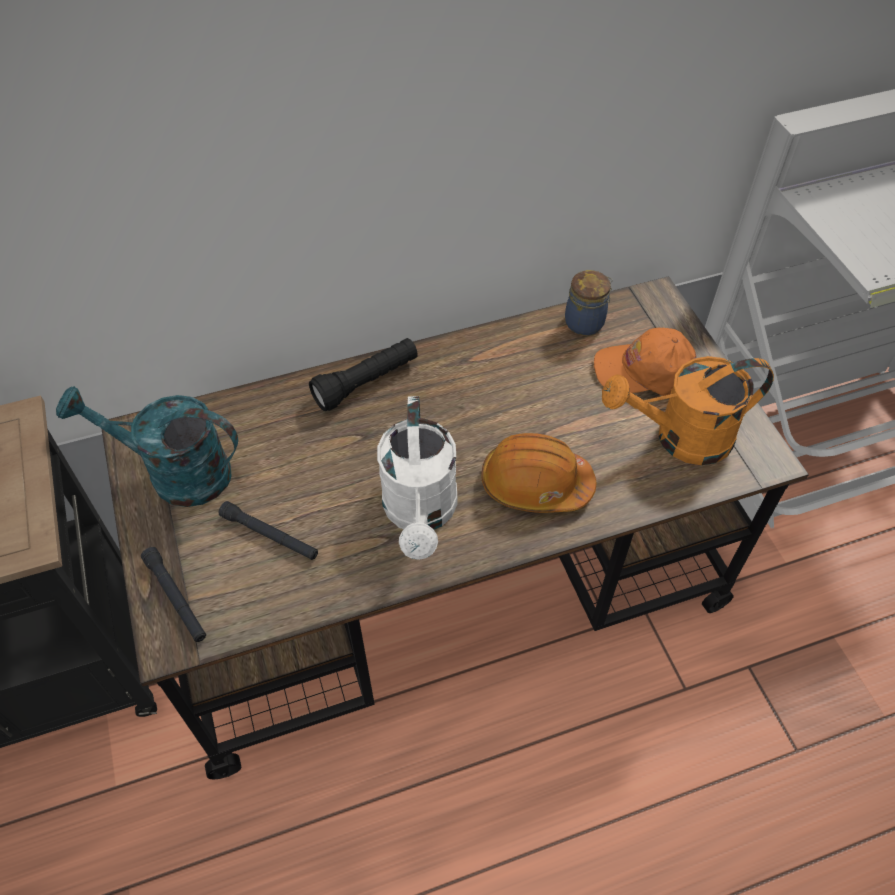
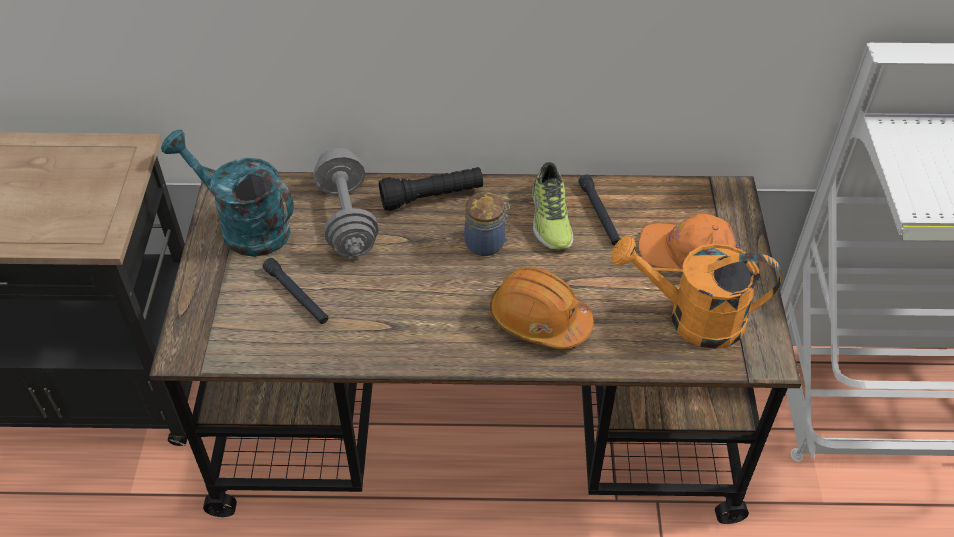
camera: 20 degrees right, 5 degrees down
black flashlight [141,547,206,642] -> black flashlight moved to [578,174,621,245]
white watering can [377,396,458,560] -> none
jar [565,270,613,335] -> jar moved to [464,192,510,256]
none -> grey dumbbell [313,148,379,258]
none -> shoe [532,162,573,250]

